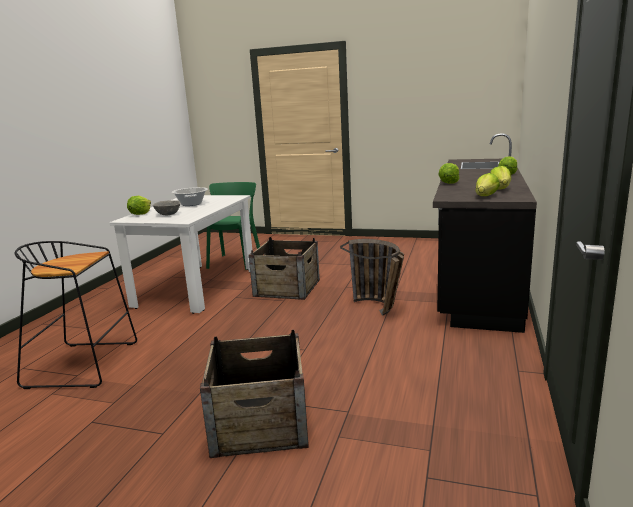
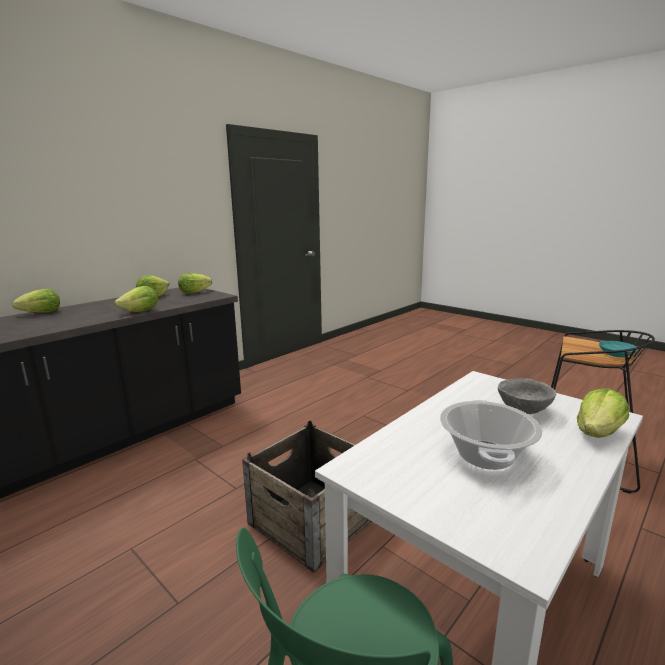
camera: 155 degrees left, 0 degrees up
crate [200,330,309,458] -> none
basket [340,239,404,316] -> none
none -> turquoise bowl [599,341,638,357]

